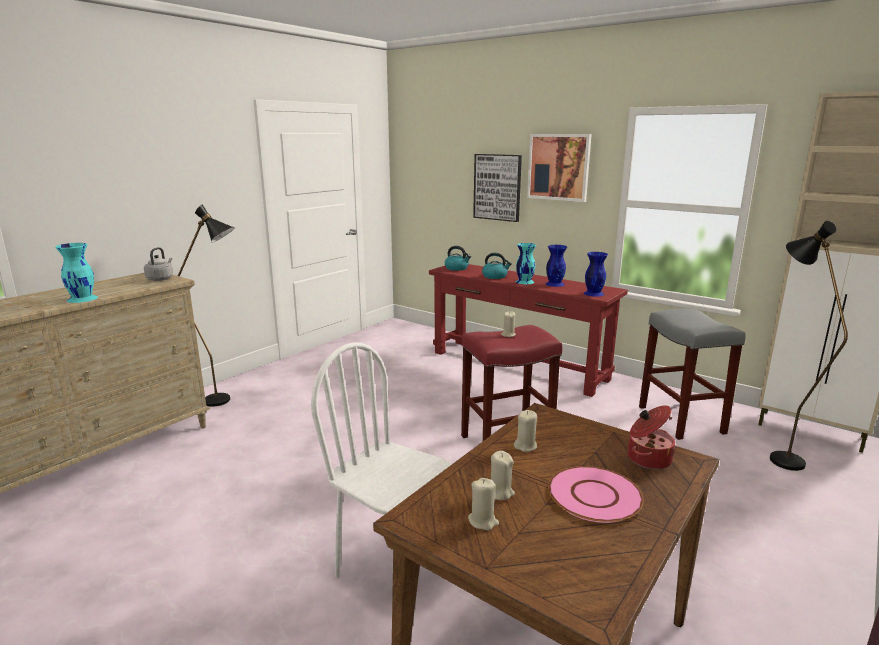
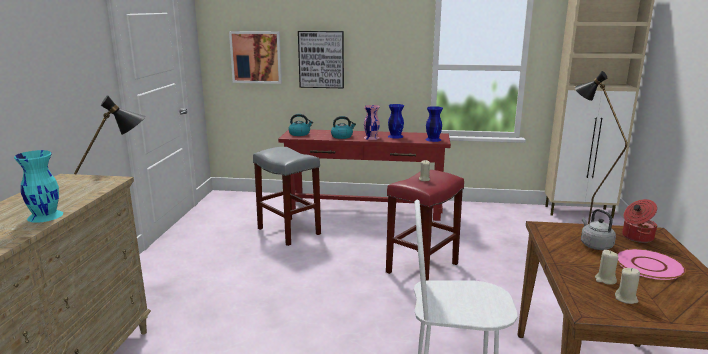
camera: 30 degrees left, 0 degrees up
grey kettle [144,247,173,281] -> grey kettle moved to [581,209,616,250]
beige candle [514,410,537,452] -> none
turquoise vase [516,243,536,284] -> pink vase [364,105,380,140]
picture [527,134,592,202] -> picture moved to [229,31,282,84]
grey stool [639,308,746,440] -> grey stool moved to [253,147,321,246]

